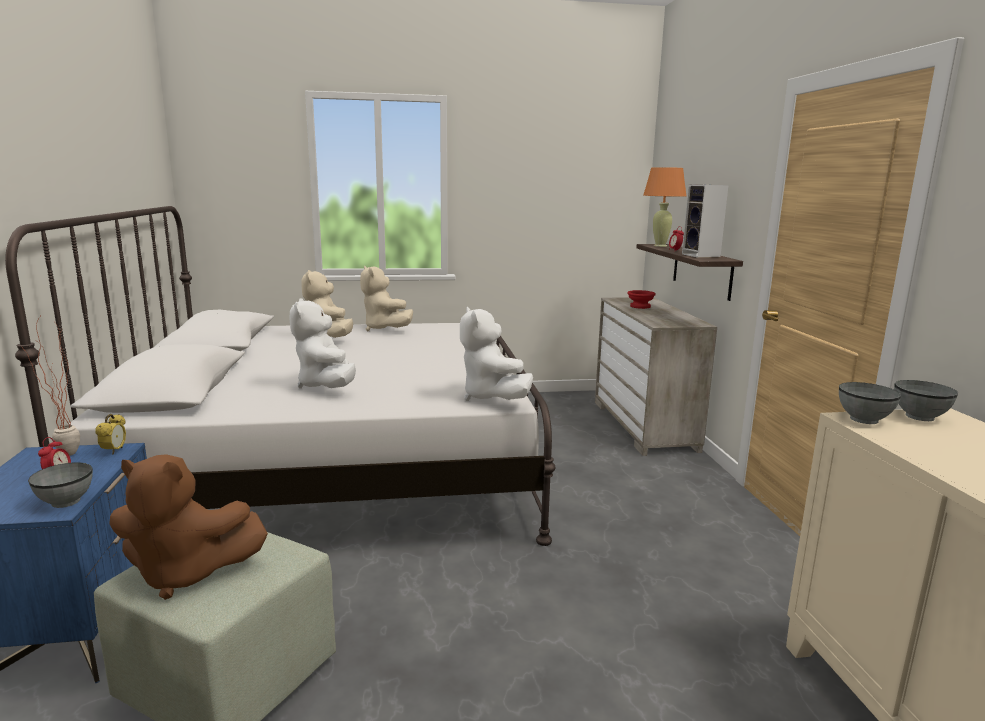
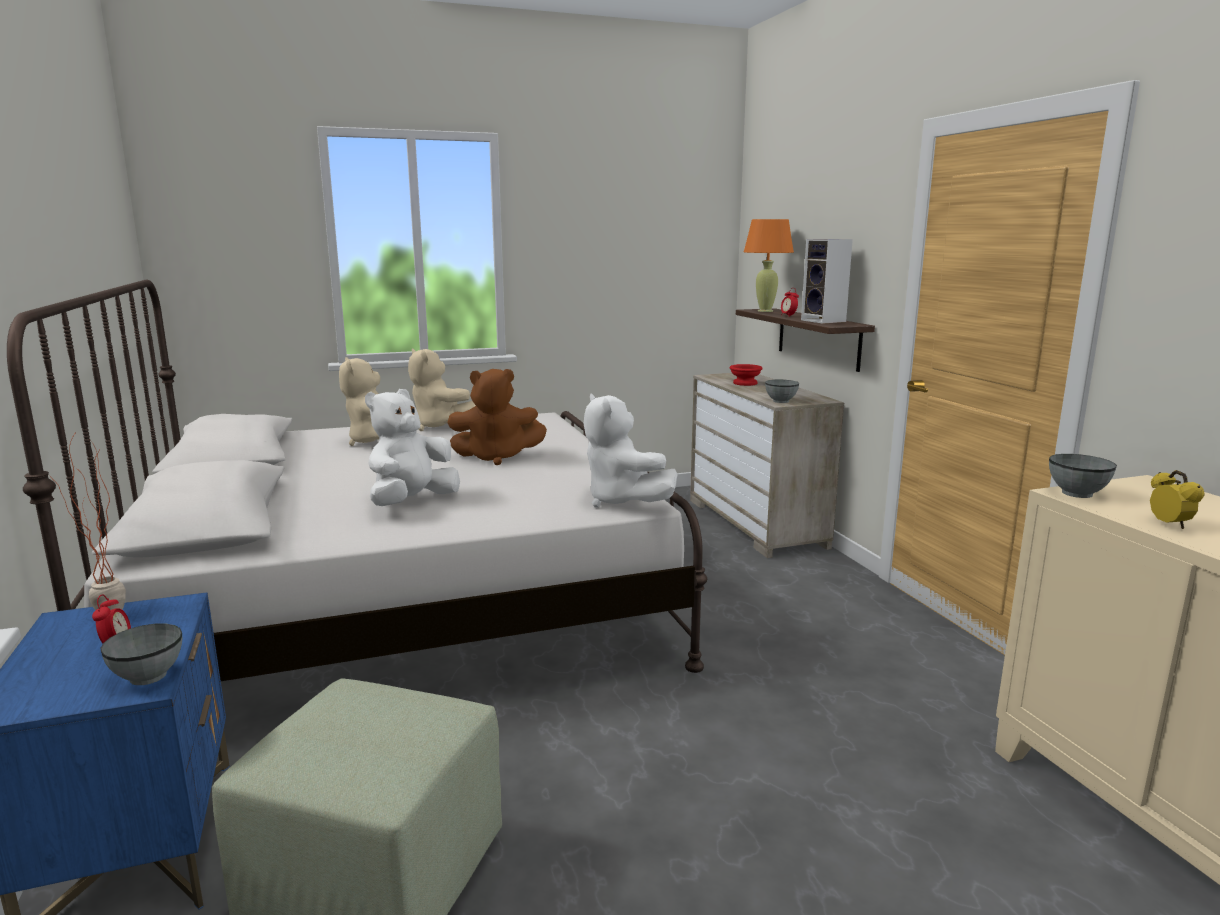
camera: 10 degrees left, 0 degrees up
alarm clock [95,414,126,454] -> alarm clock moved to [1150,470,1205,529]
brown plush toy [109,454,268,600] -> brown plush toy moved to [447,369,547,465]
white plush toy [290,298,356,389] -> white plush toy turned 60 degrees clockwise [365,389,460,506]
grey bowl [894,380,958,421] -> grey bowl moved to [765,379,799,403]

